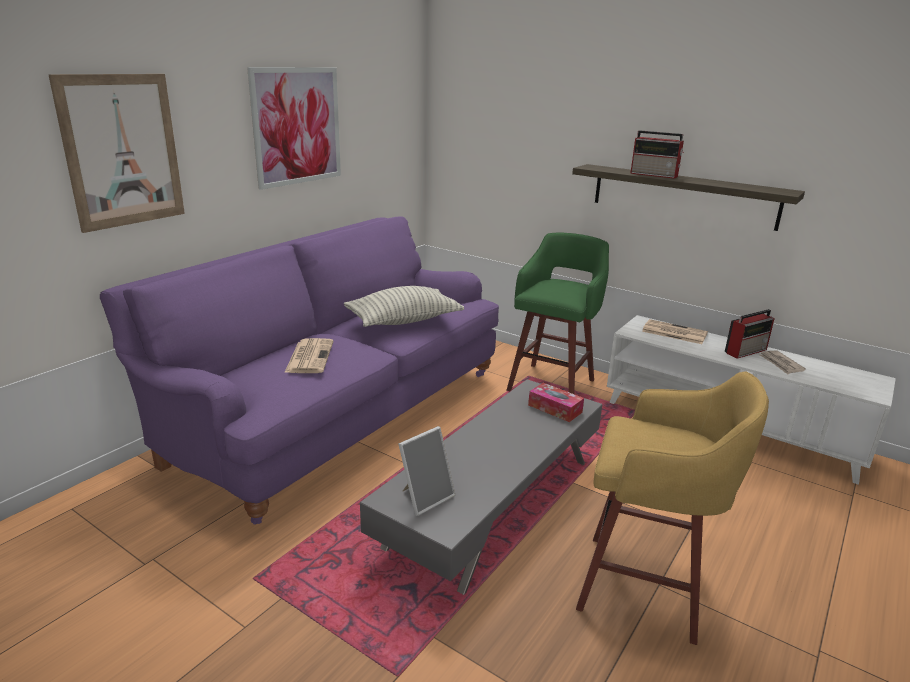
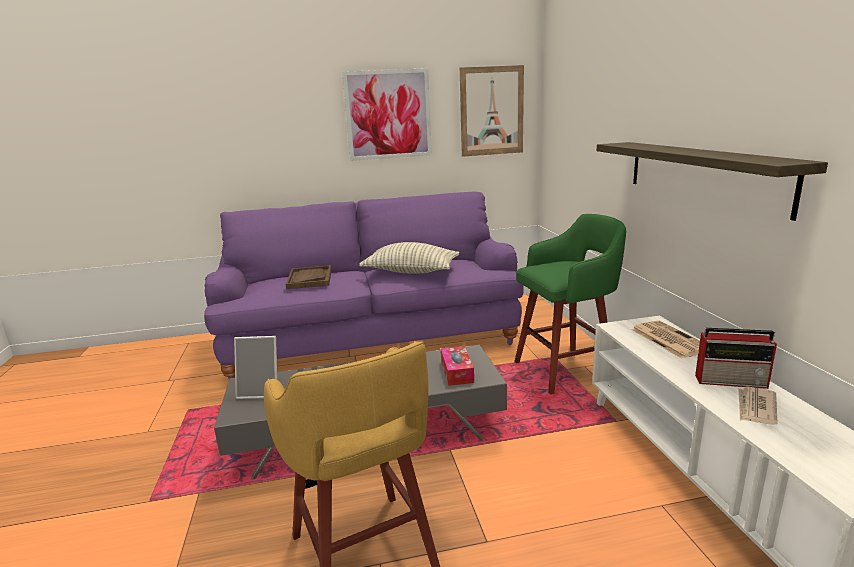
camera: 45 degrees right, 5 degrees down
picture [48,74,185,233] -> picture moved to [460,65,524,157]
newspaper [284,338,334,373] -> brown tray [286,265,331,289]
radio [630,130,684,179] -> none

